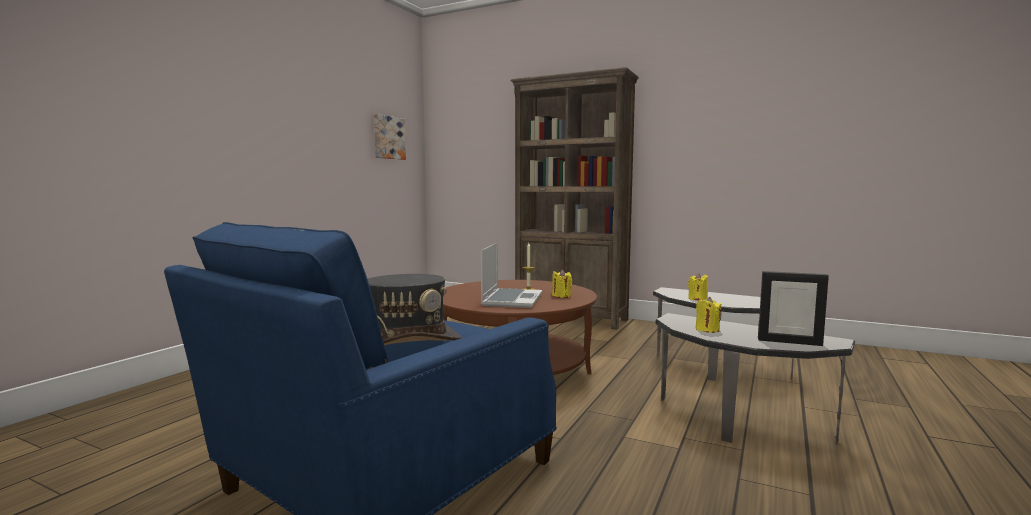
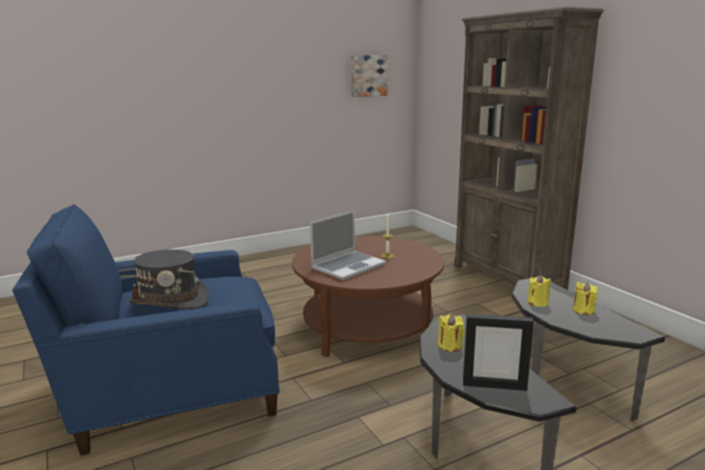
camera: 35 degrees right, 10 degrees up
yellow candle [552,269,572,298] -> yellow candle moved to [573,282,598,315]
picture frame [758,271,829,346] -> picture frame turned 45 degrees counterclockwise [463,314,534,391]

